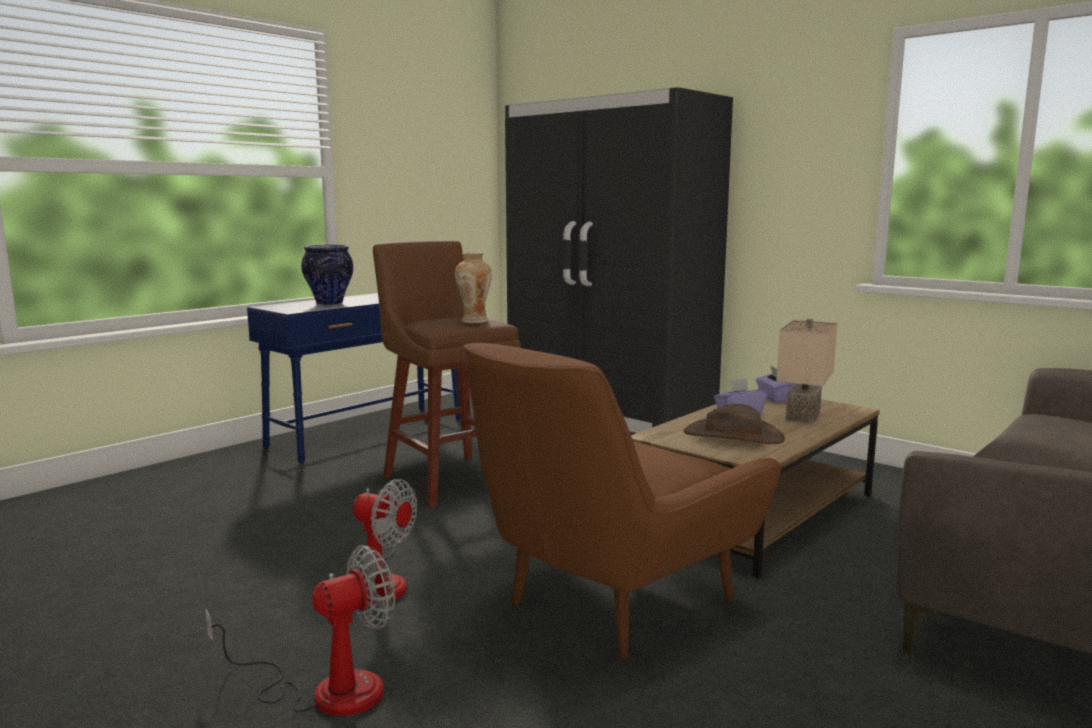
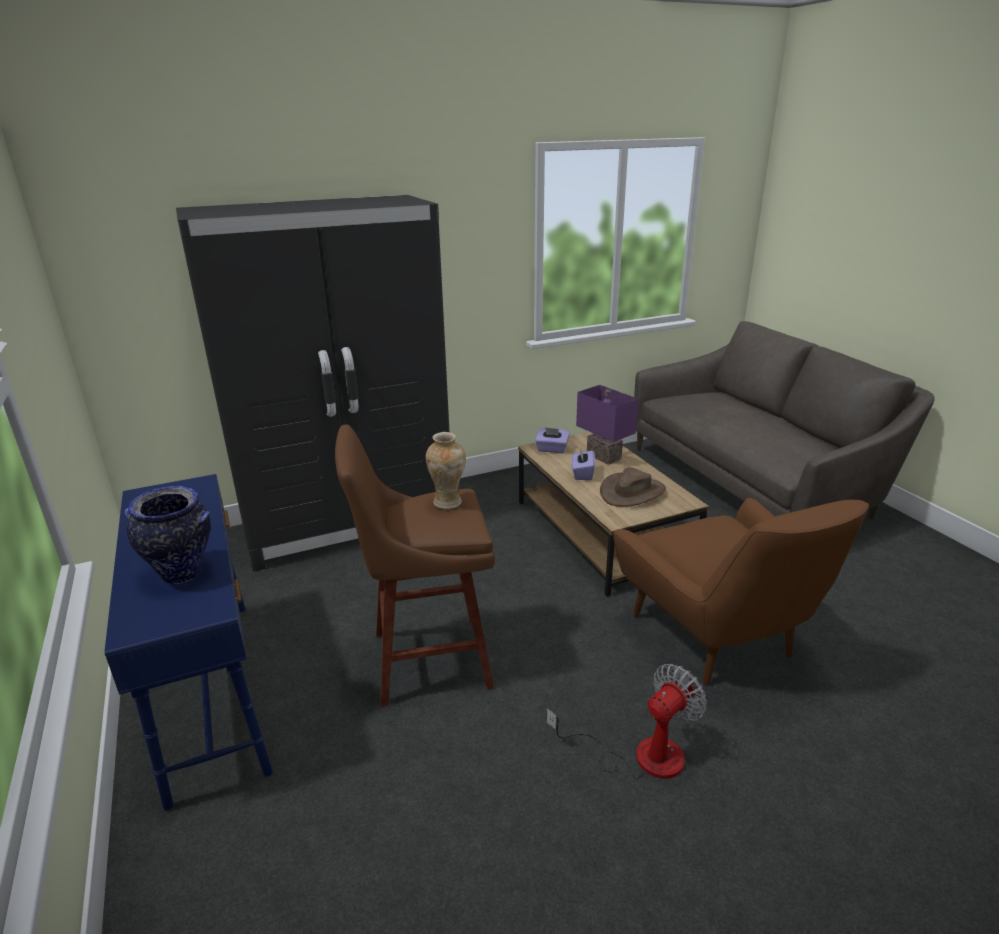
camera: 65 degrees left, 15 degrees up
fan [205,545,395,716] -> none
beige table lamp [776,319,837,424] -> purple table lamp [576,385,638,465]

